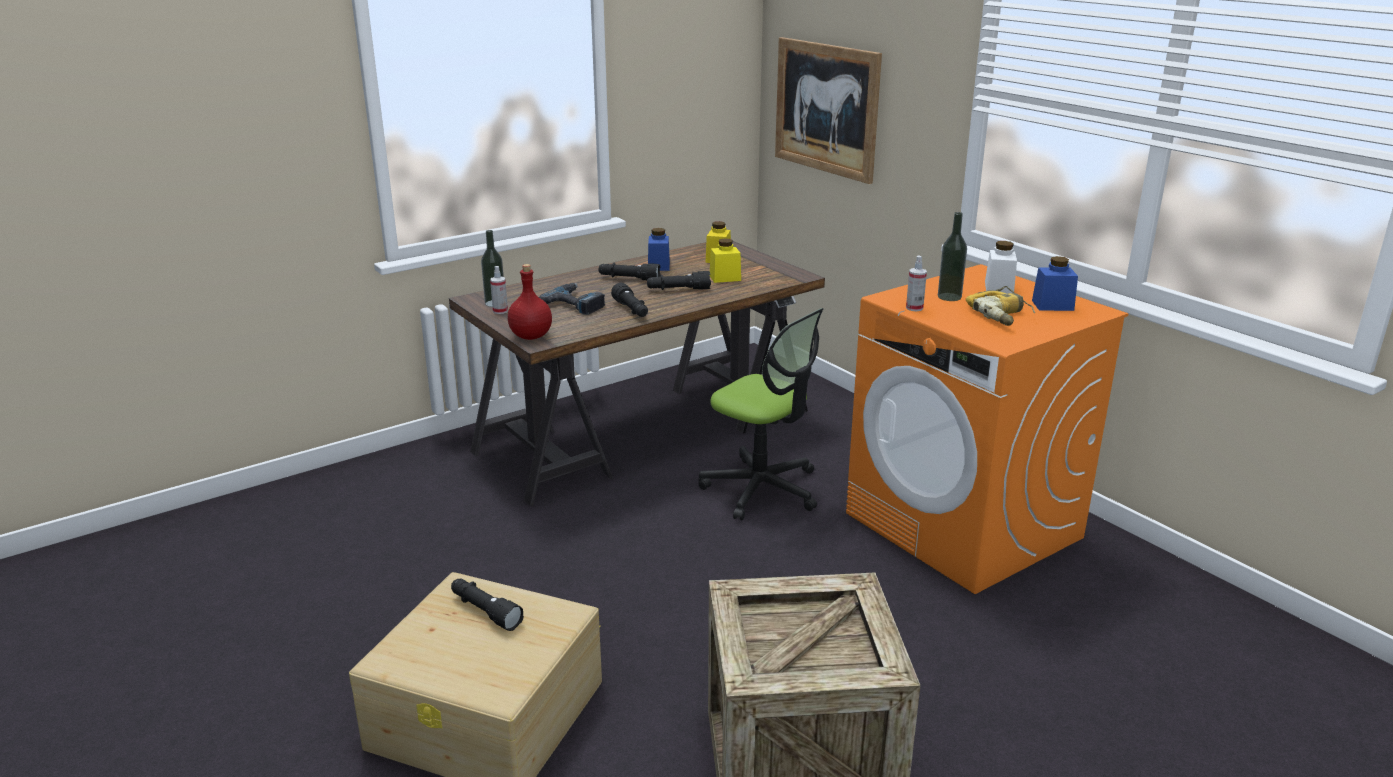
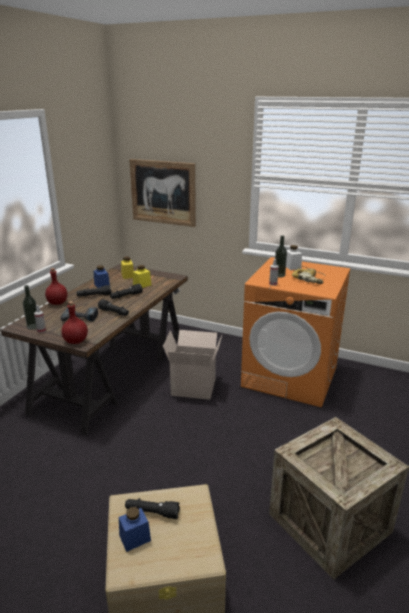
camera: 30 degrees left, 0 degrees up
office chair [698,308,824,521] -> cardboard box [163,330,222,400]
blue jar [1032,256,1078,311] -> blue jar moved to [119,507,151,552]
none -> red bottle [45,268,68,305]

